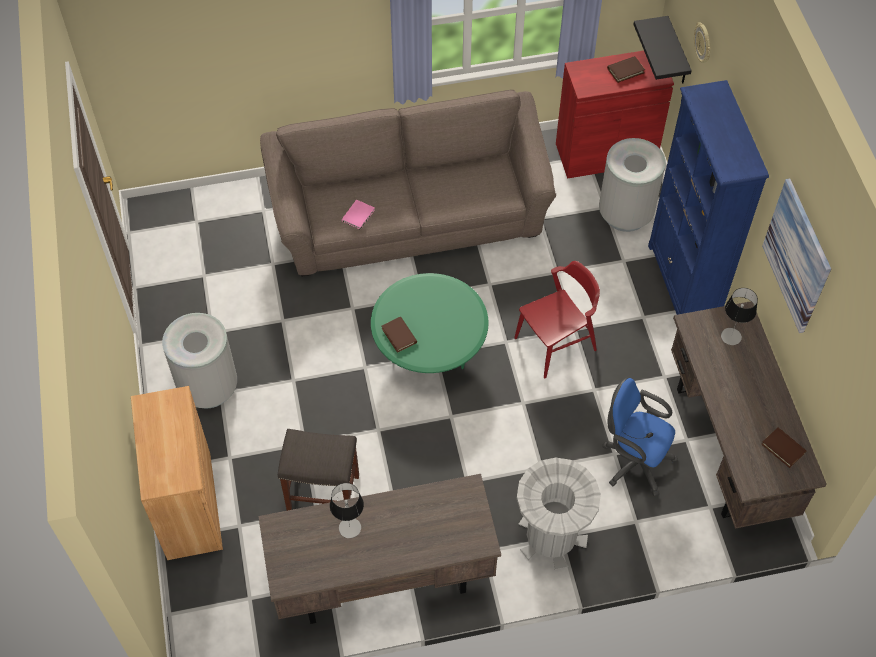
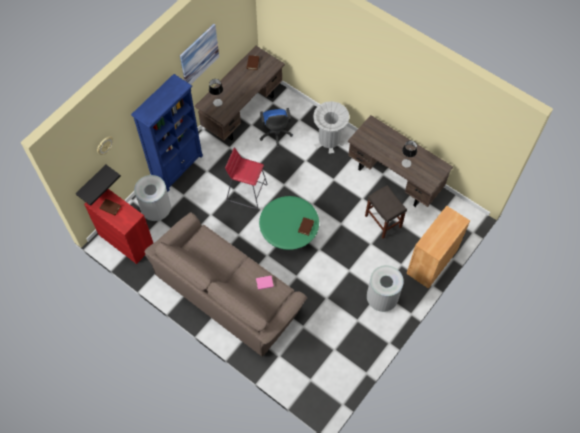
camera: 130 degrees left, 5 degrees up
red chair [514,261,600,378] -> red stool [225,147,268,209]

